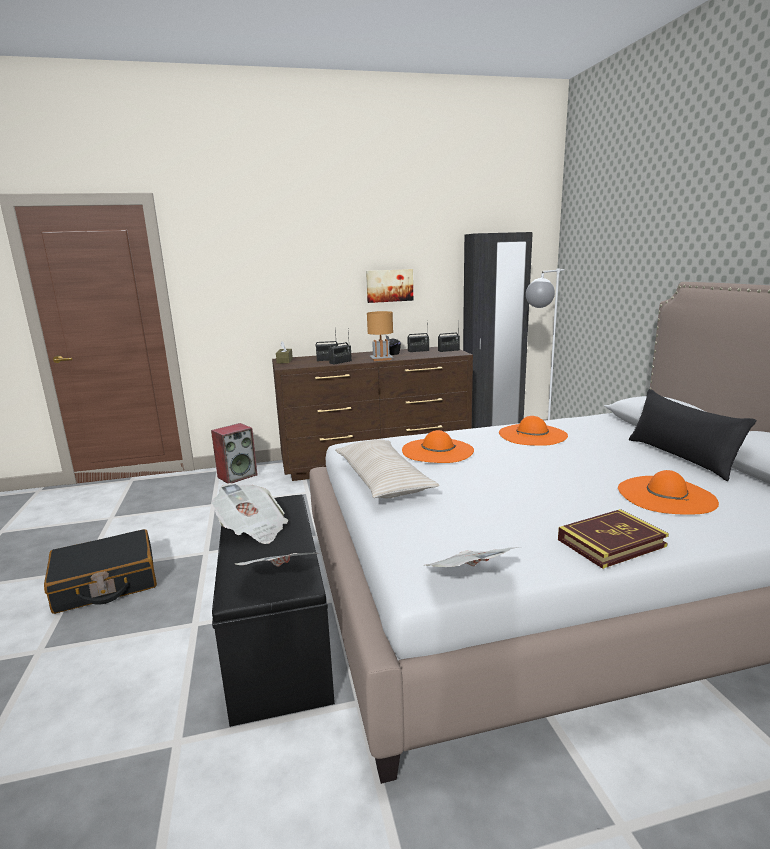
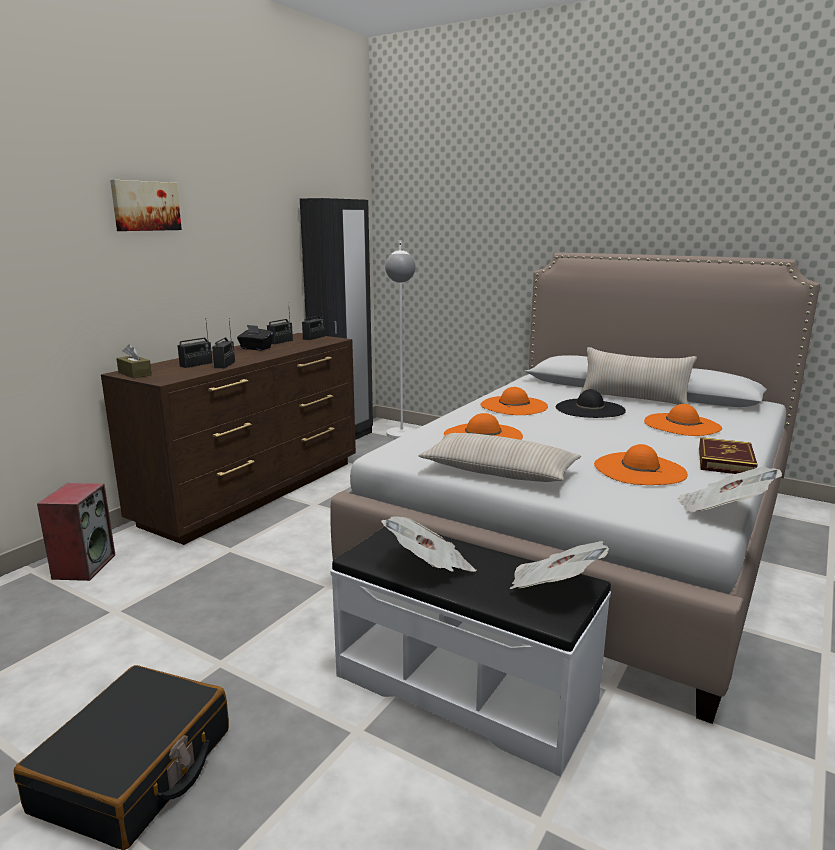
camera: 45 degrees left, 0 degrees up
black bench [212,495,335,727] -> white bench [330,526,611,777]
picture [366,269,413,303] -> picture moved to [110,180,182,231]
brown table lamp [367,311,393,361] -> none
black pillow [629,389,757,481] -> beige pillow [580,347,697,405]
none -> black hat [555,389,626,418]
none -> orange hat [594,444,688,485]

